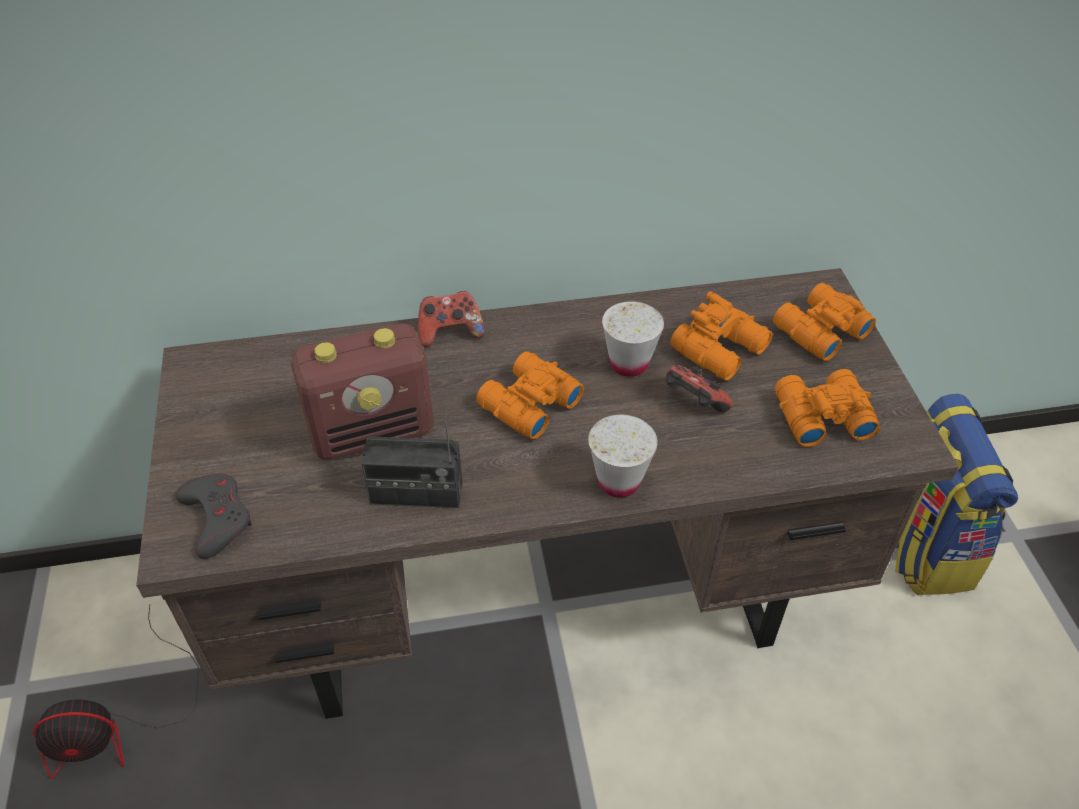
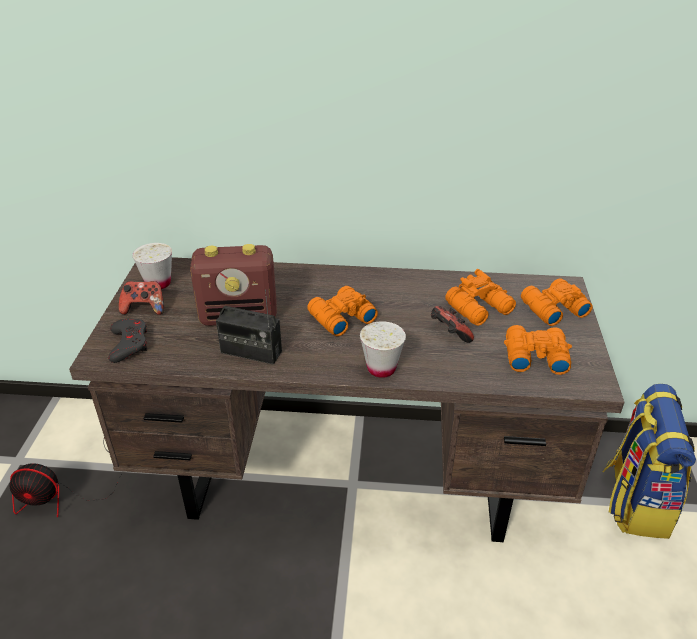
camera: 15 degrees right, 10 degrees down
game controller [418,291,485,347] -> game controller moved to [119,281,164,315]
white cup [602,301,664,377] -> white cup moved to [132,243,172,290]

